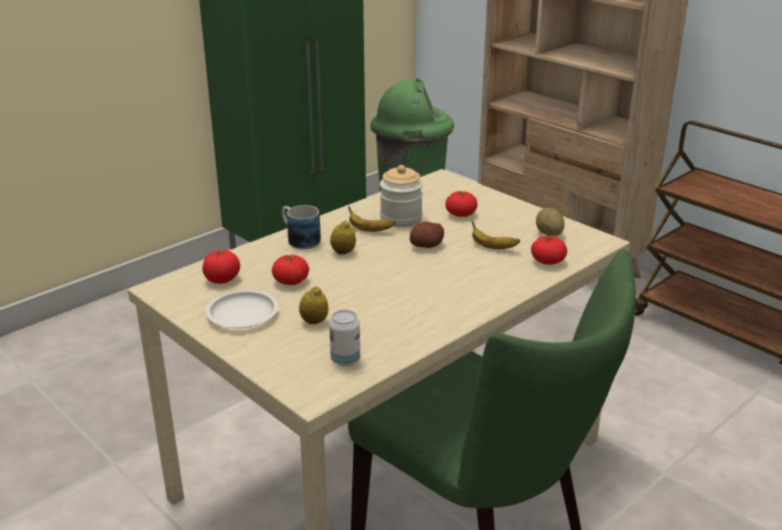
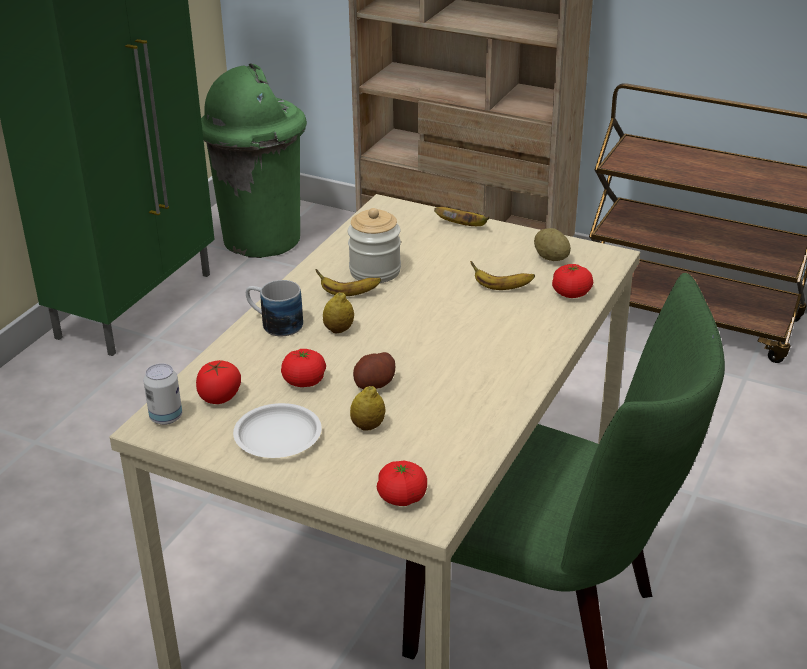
camera: 20 degrees left, 5 degrees up
can [329,310,360,366] -> can moved to [143,363,182,425]
potato [410,222,444,248] -> potato moved to [353,352,395,389]
tomato [446,191,478,217] -> tomato moved to [377,461,427,506]
none -> banana [434,207,490,226]

